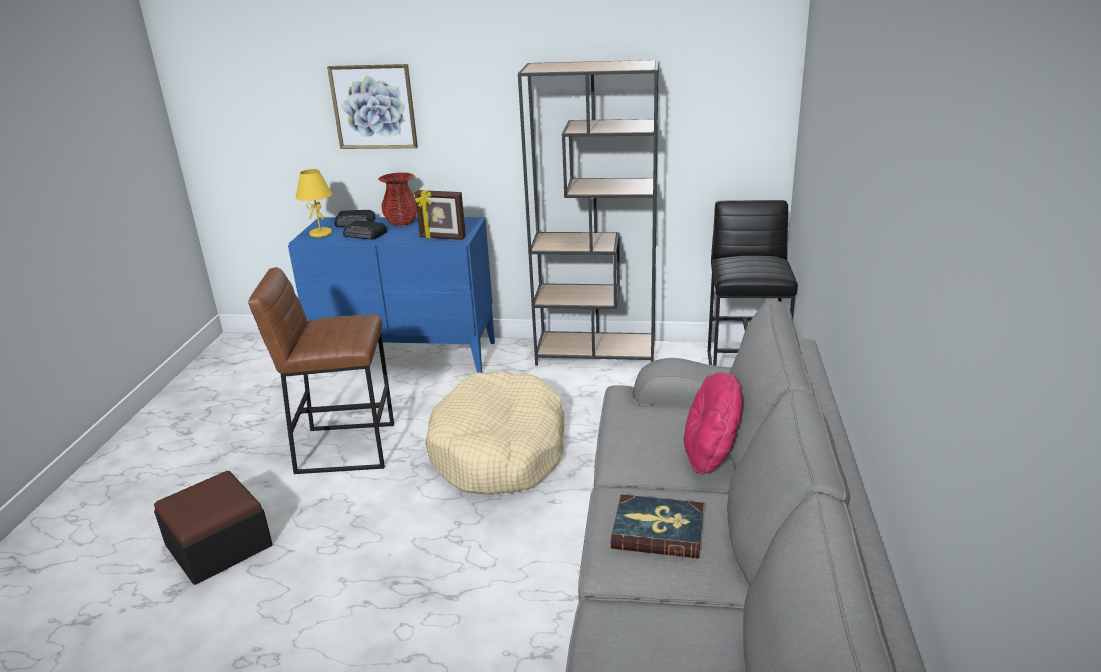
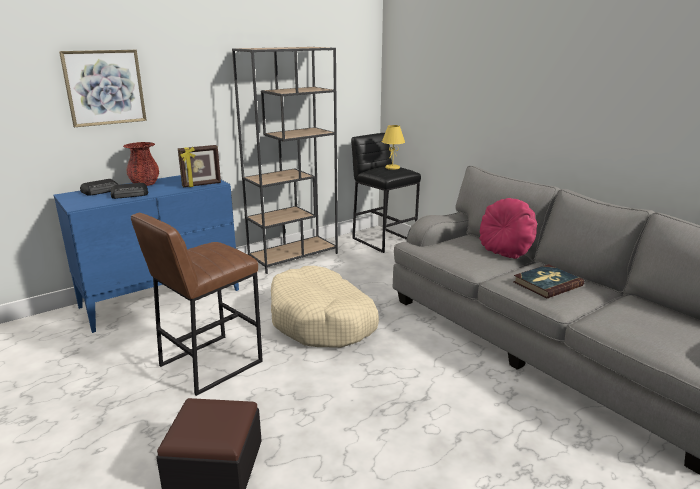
camera: 45 degrees left, 5 degrees down
yellow table lamp [296,169,332,238] -> yellow table lamp moved to [382,125,405,170]

